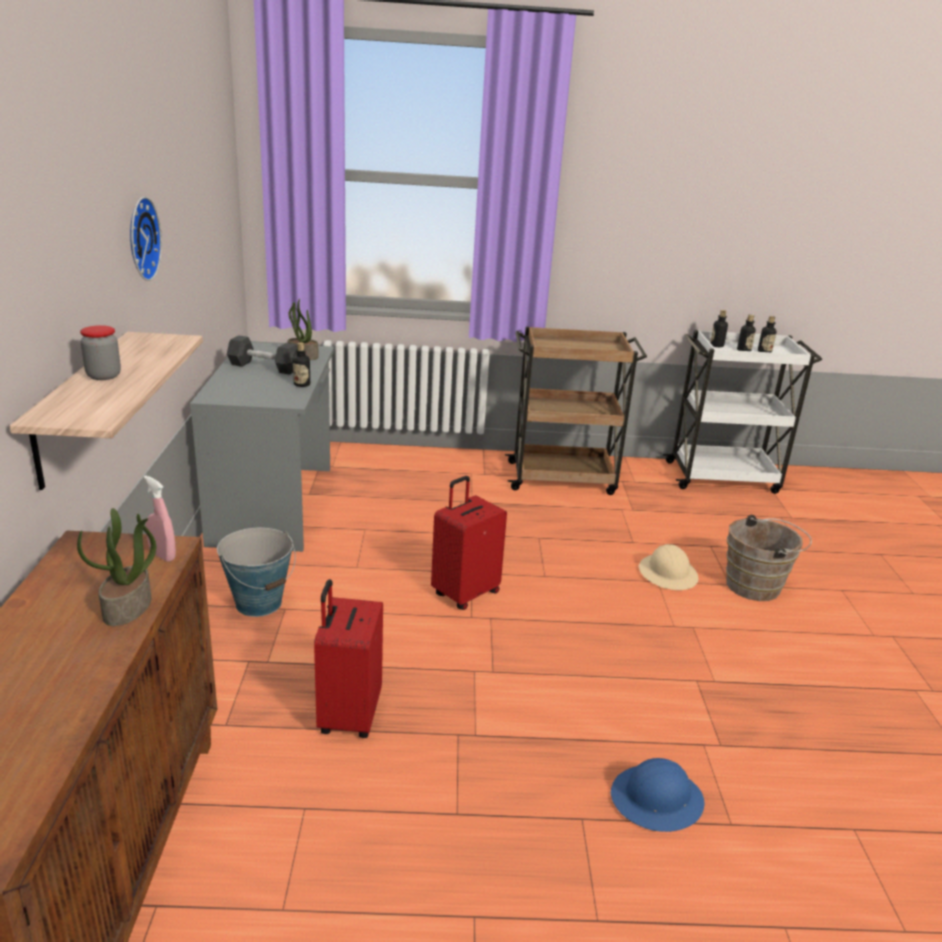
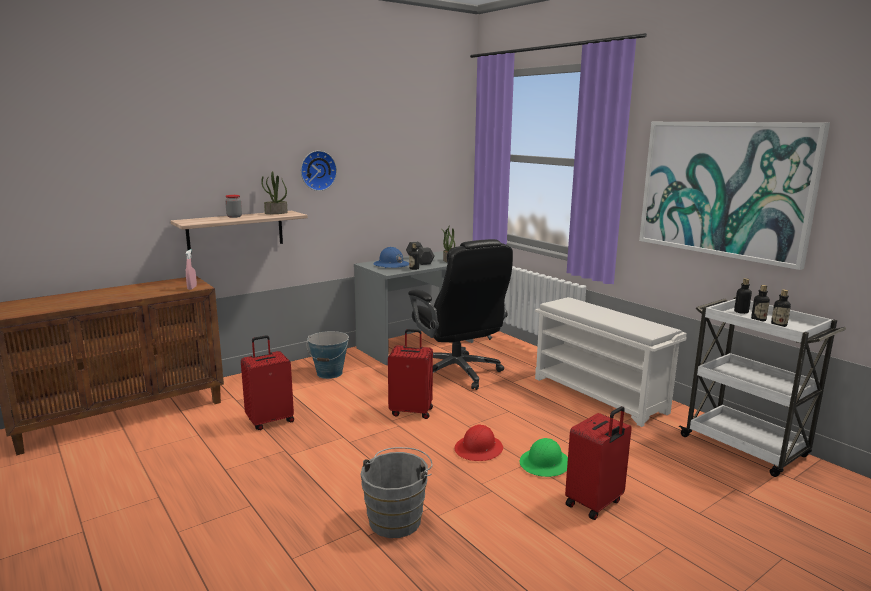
camera: 55 degrees right, 10 degrees down
potted plant [77,508,156,626] -> potted plant moved to [261,171,288,214]
brown cart [505,327,647,495] -> white shoe rack [535,297,687,427]
blue hard hat [611,758,705,832] -> blue hard hat moved to [374,247,409,268]
beige hard hat [638,544,698,590] -> green hard hat [520,438,568,477]
brown bucket [726,515,812,601] -> red suitcase [565,406,632,520]
none -> grey bucket [361,447,433,538]
none -> black office chair [408,239,513,390]
none -> red hard hat [454,425,503,461]
none -> picture [639,122,830,270]

